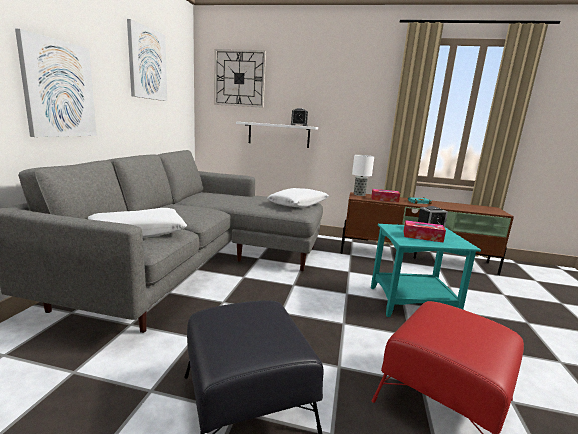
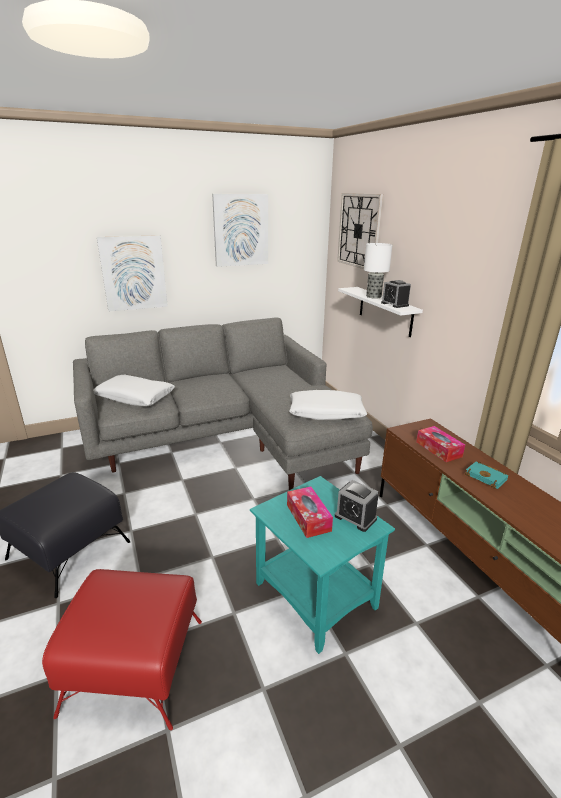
camera: 55 degrees right, 10 degrees up
table lamp [352,155,374,196] -> table lamp moved to [364,243,392,298]

